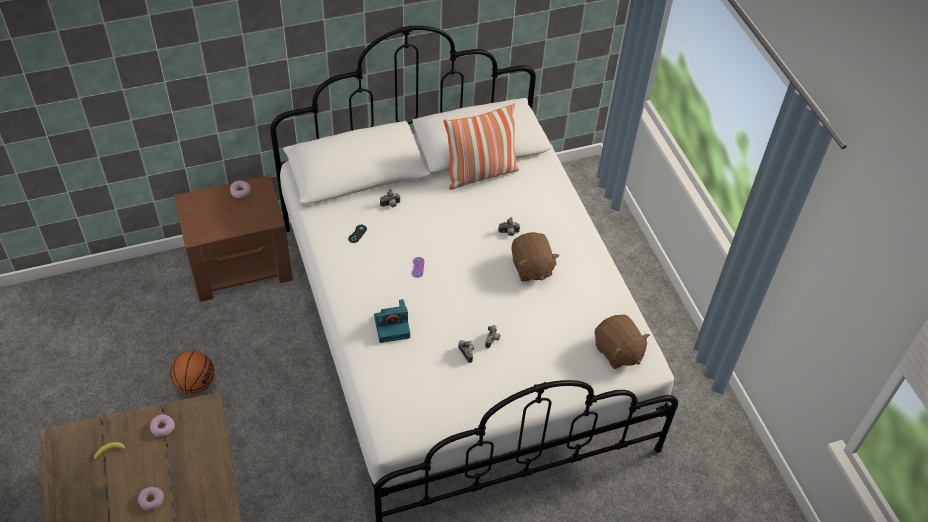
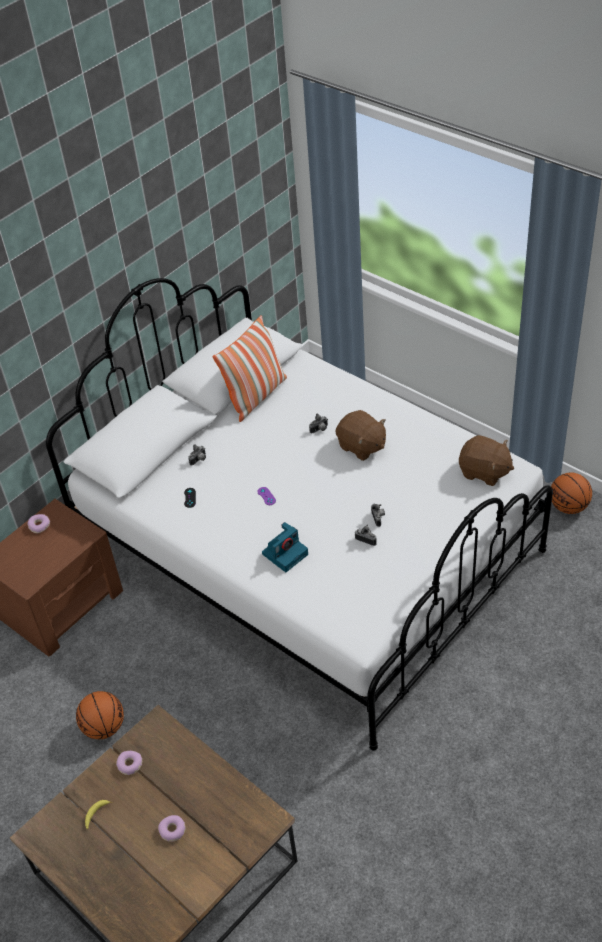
camera: 25 degrees left, 5 degrees down
none -> basketball [551,472,592,514]

